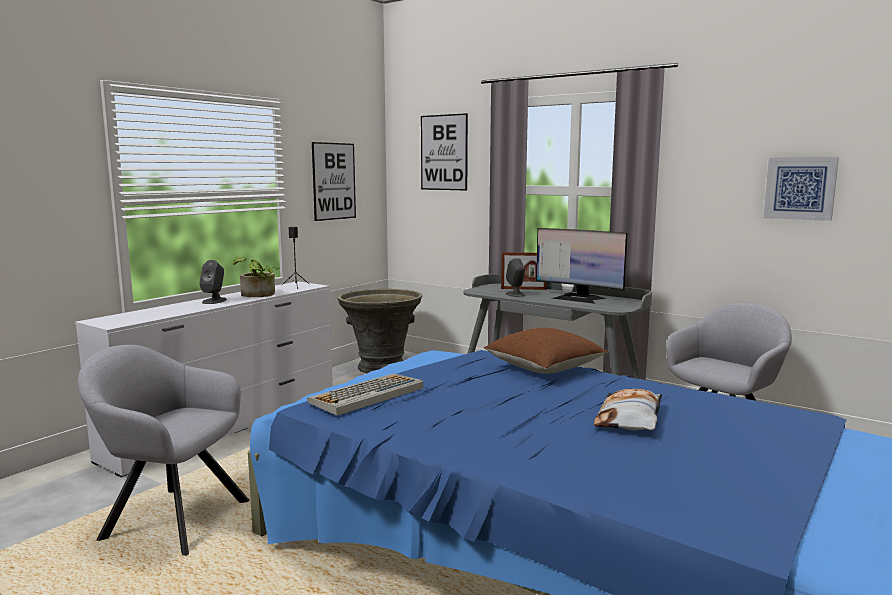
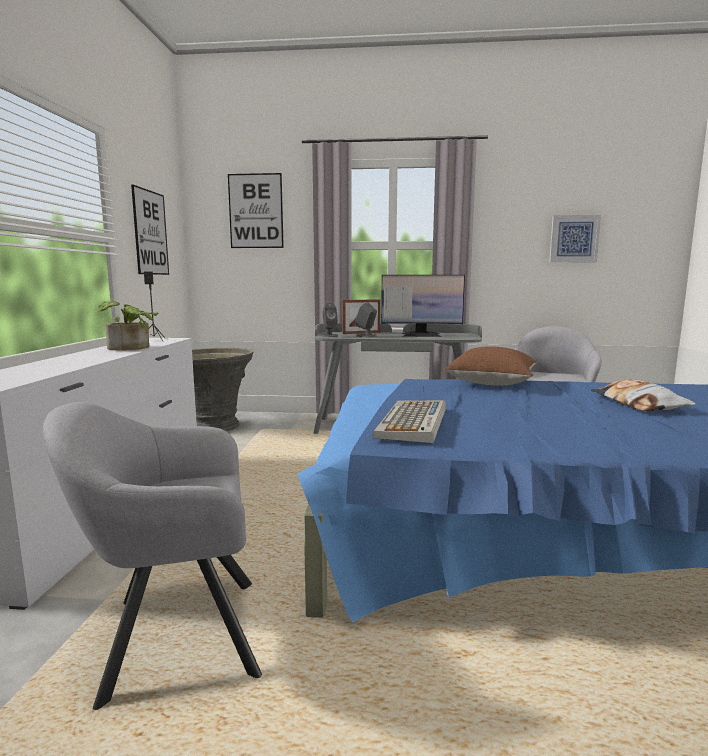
camera: 30 degrees left, 0 degrees up
grey speaker [199,260,227,304] -> grey speaker moved to [321,302,338,337]

